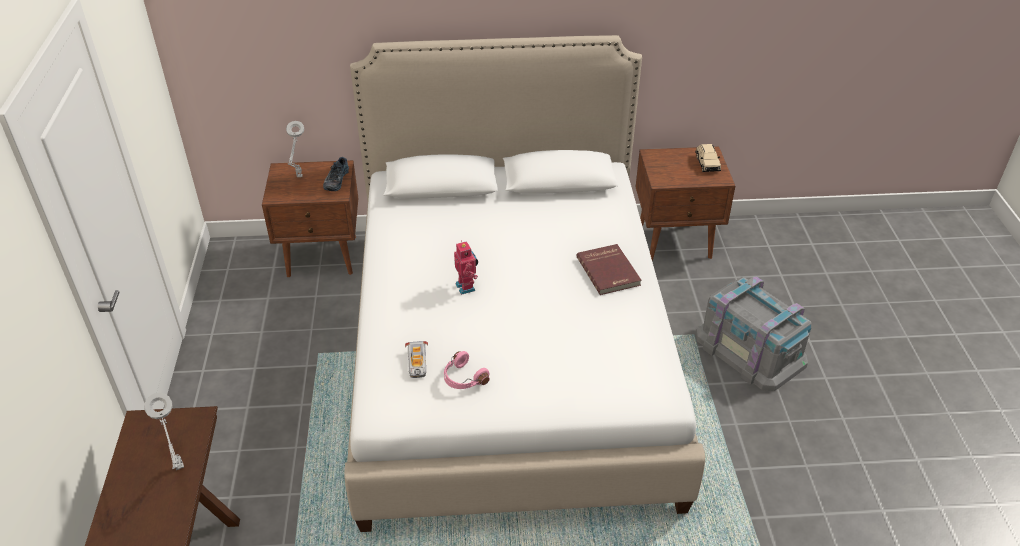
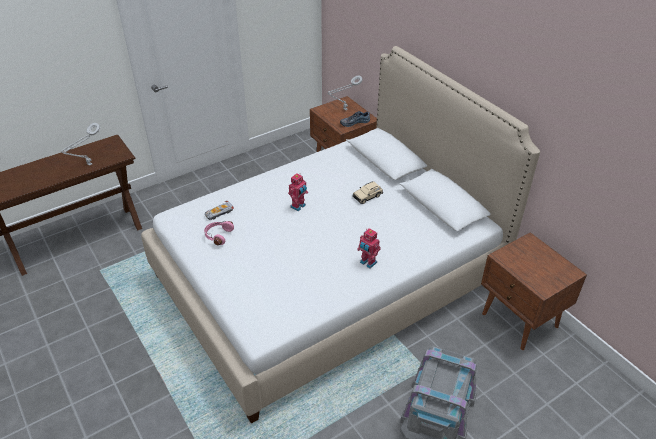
camera: 60 degrees right, 0 degrees up
red book [576,244,642,295] -> toy robot [357,228,381,268]
beige toy car [695,144,721,172] -> beige toy car moved to [353,181,383,204]

